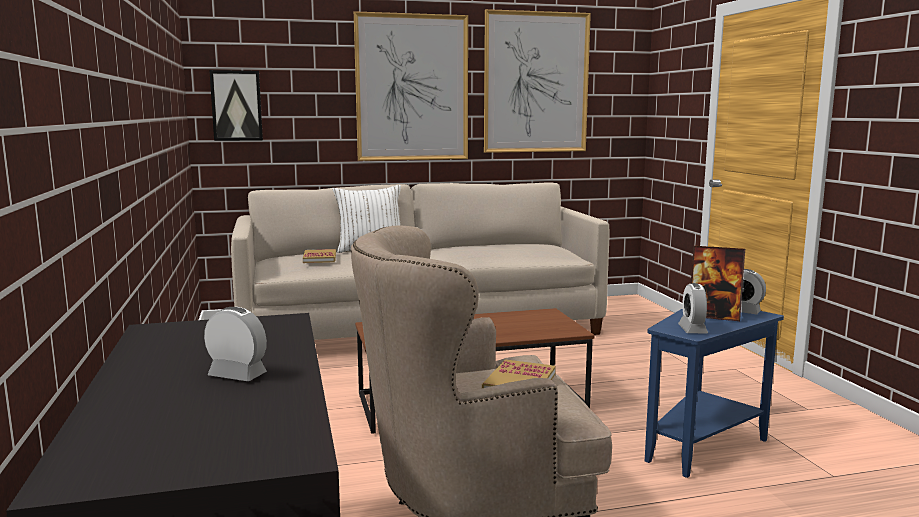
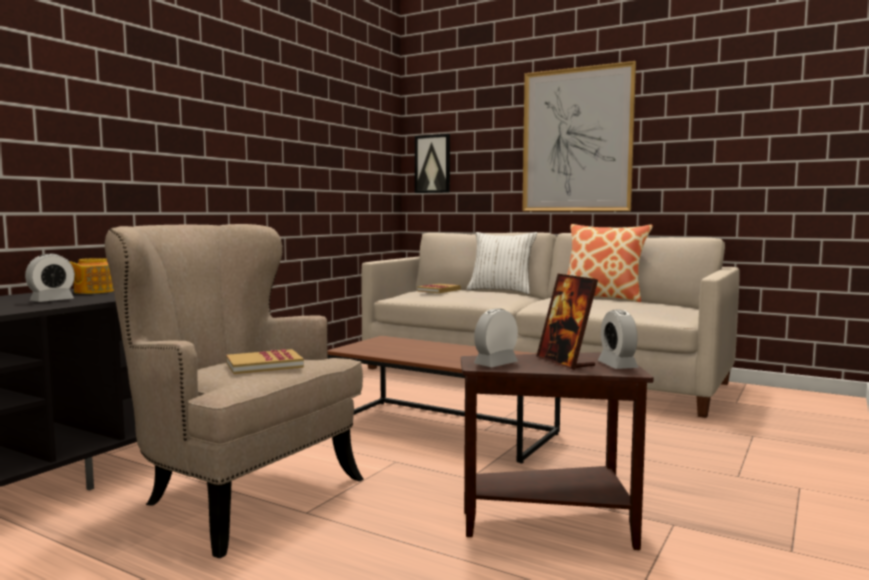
camera: 45 degrees right, 5 degrees down
alarm clock [204,307,267,381] -> alarm clock turned 60 degrees clockwise [25,254,75,302]
picture [484,9,591,153] -> none
blue side table [645,308,784,478] -> brown side table [461,352,654,550]
none -> teapot [69,258,114,294]
none -> pillow [567,224,653,302]

